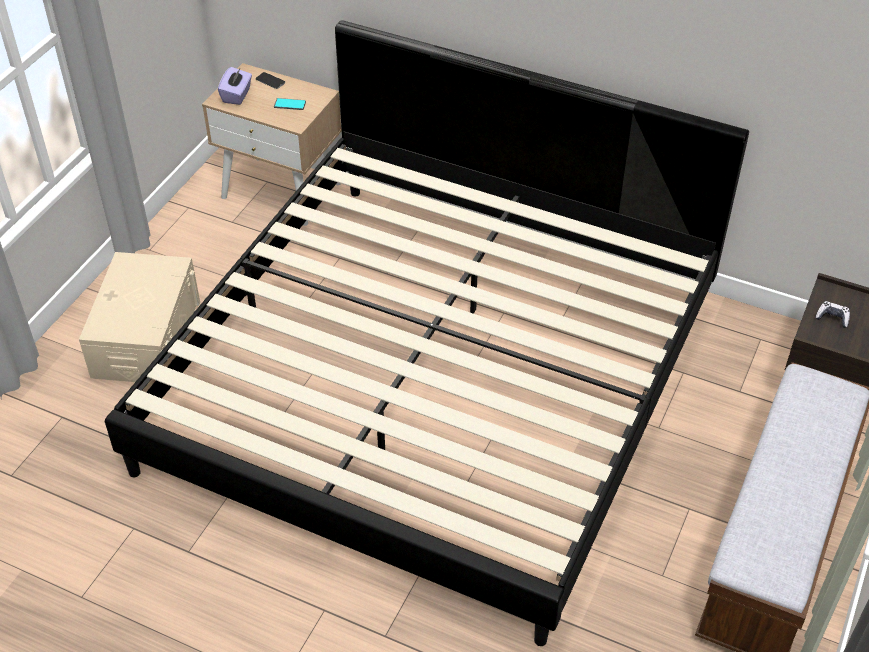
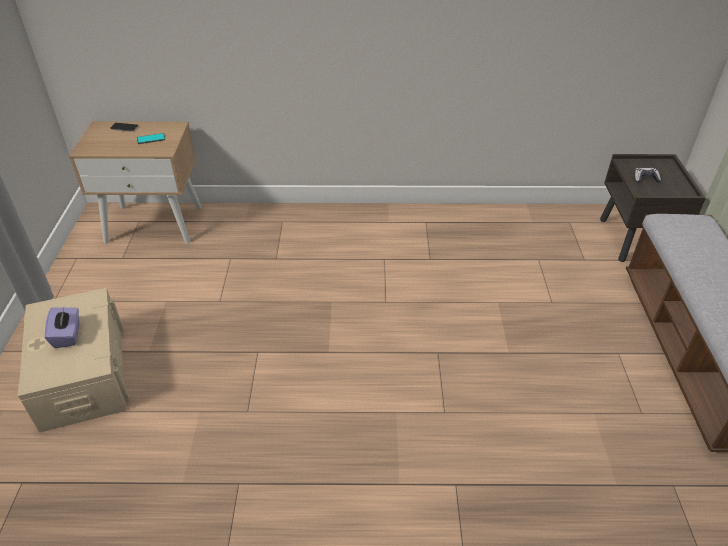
camera: 25 degrees left, 5 degrees down
bed [105,20,749,646] -> none
purple tissue box [218,67,252,105] -> purple tissue box moved to [45,307,79,348]

